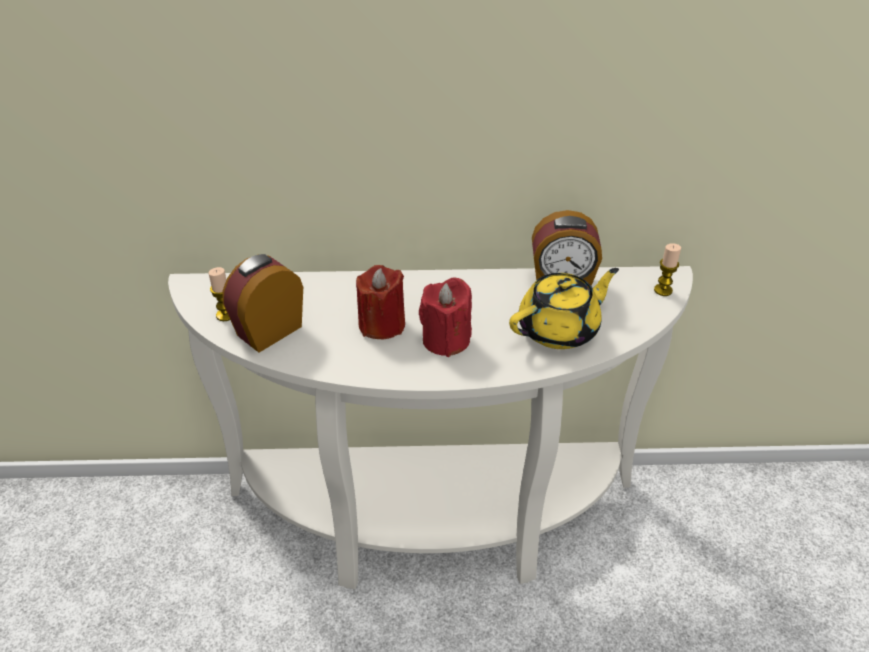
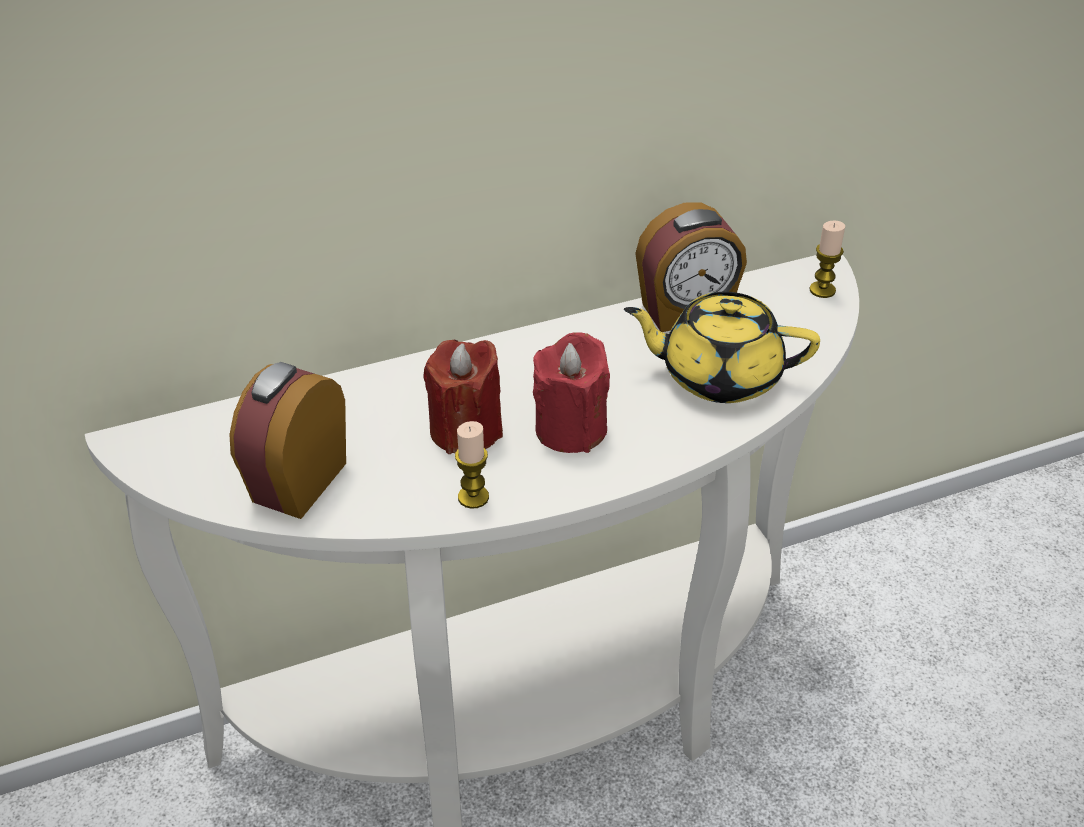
camera: 20 degrees left, 0 degrees up
candle [208,267,230,321] -> candle moved to [455,421,489,509]
yellow teapot [509,268,619,349] -> yellow teapot turned 120 degrees counterclockwise [624,292,820,403]

